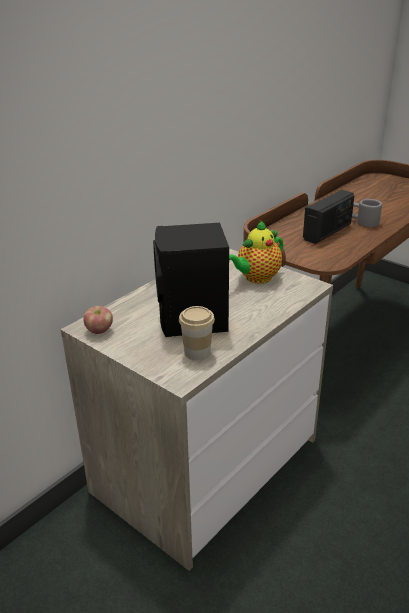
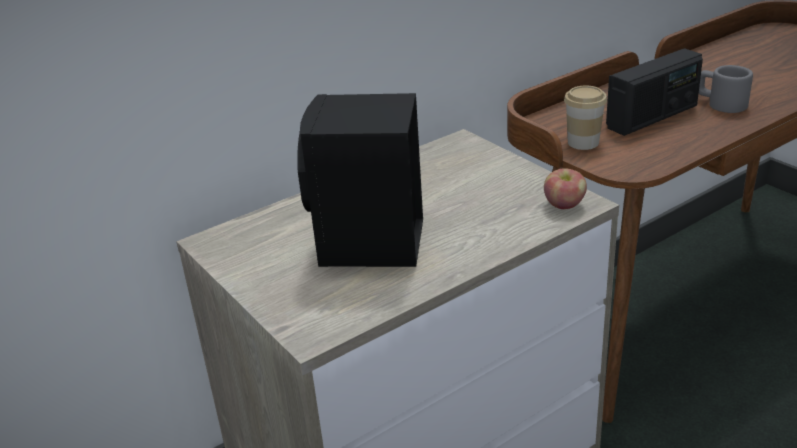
camera: 15 degrees right, 0 degrees up
apple [83,306,113,334] -> apple moved to [544,168,587,209]
cup [179,306,215,360] -> cup moved to [564,86,607,150]
teapot [229,220,283,284] -> none

